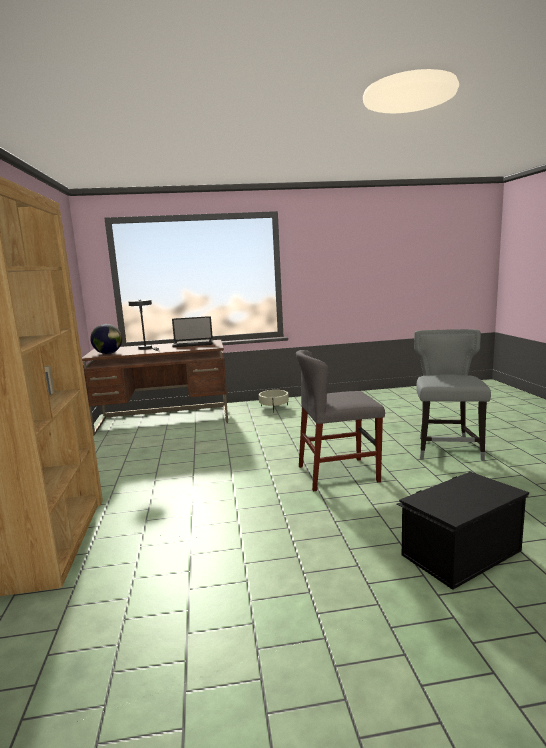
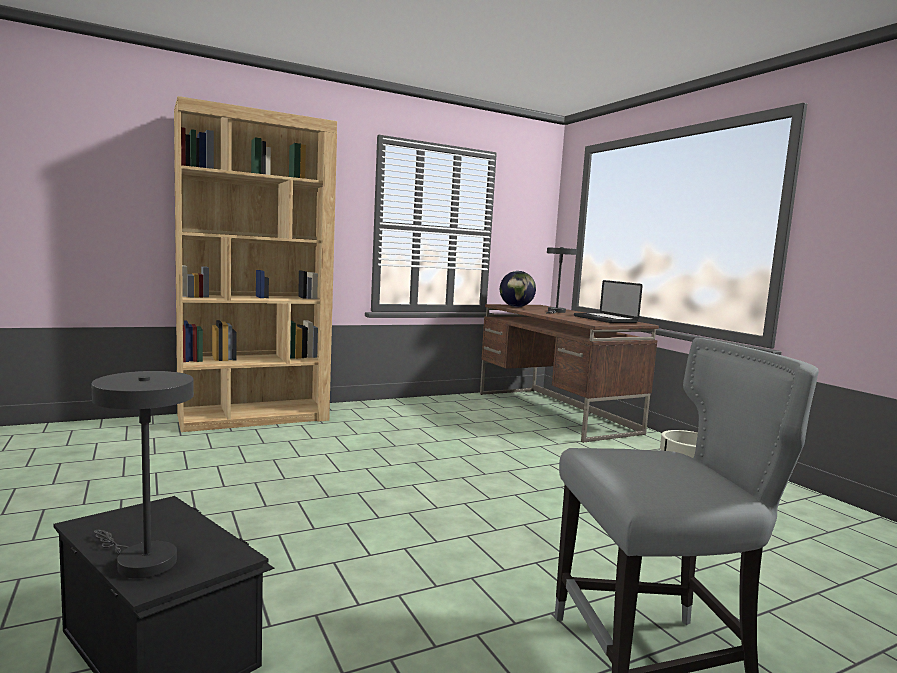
camera: 70 degrees right, 5 degrees down
grey chair [296,350,385,492] -> none
none -> grey table lamp [92,371,194,579]

